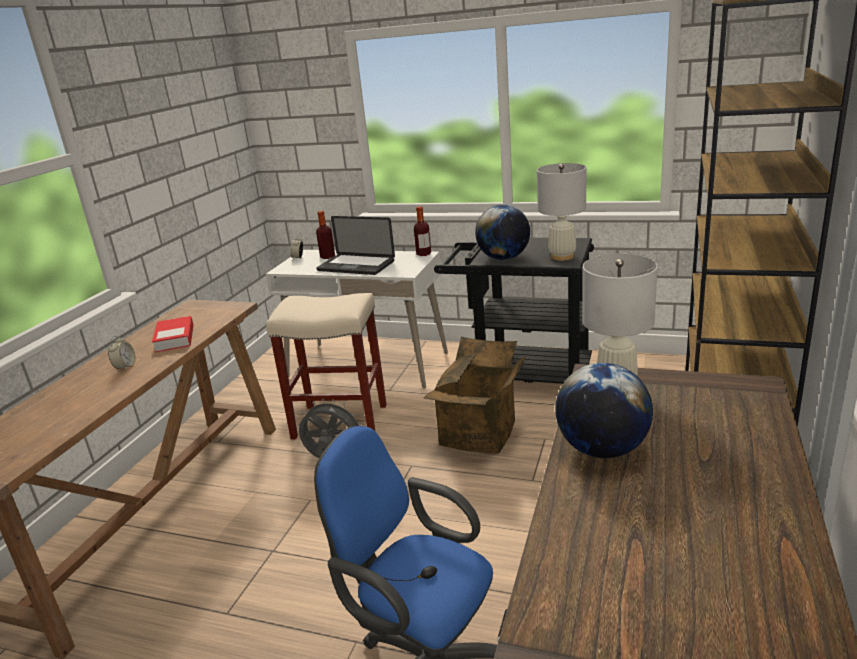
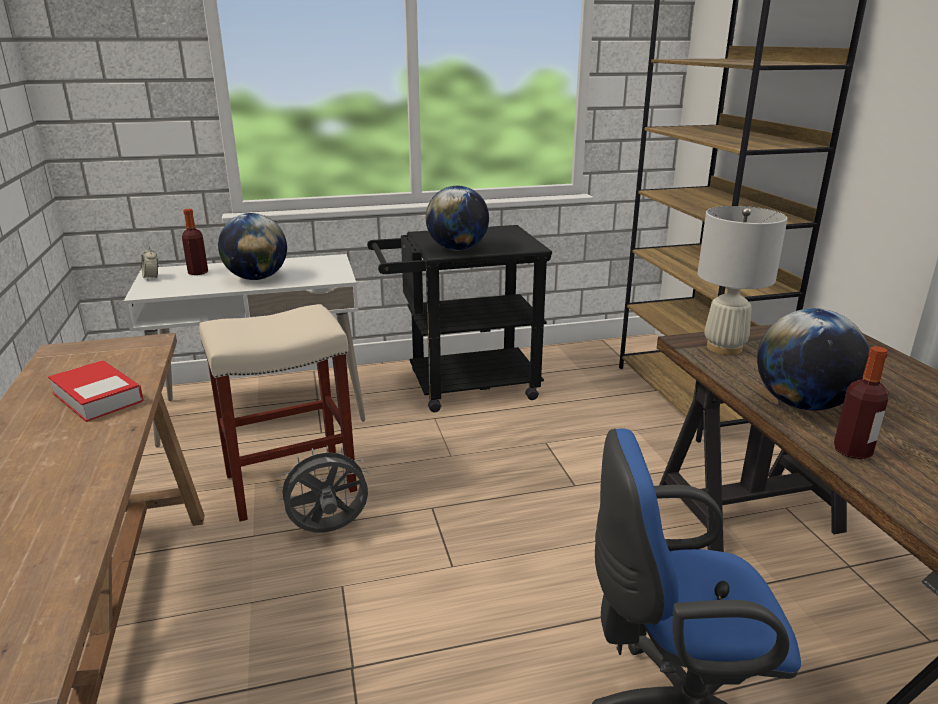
camera: 35 degrees left, 0 degrees up
alarm clock [108,336,135,371] -> none
laptop [316,216,395,275] -> globe [218,213,287,280]
bottle [414,206,431,256] -> bottle moved to [834,346,888,460]
cardboard box [423,337,526,454] -> none
white table lamp [537,163,586,261] -> none

